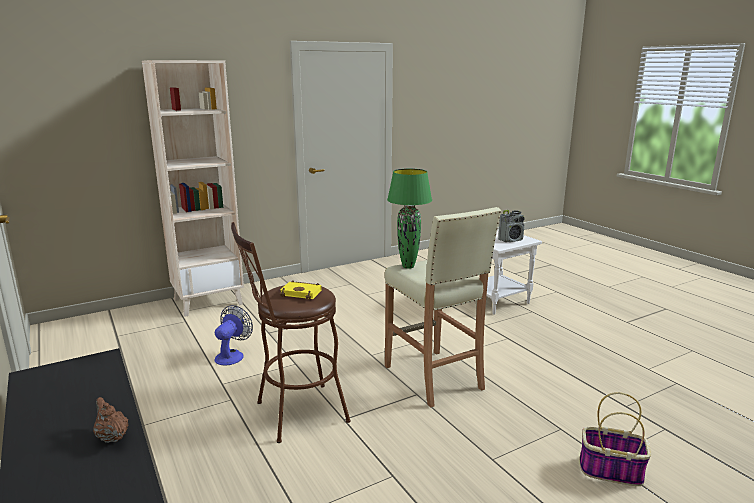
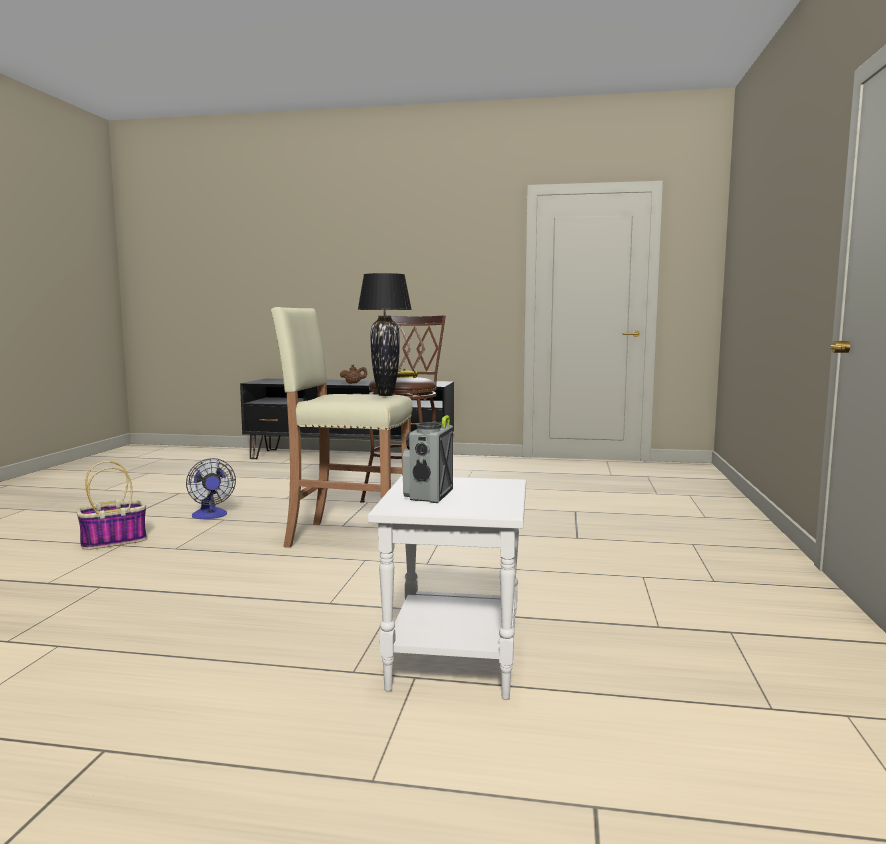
camera: 130 degrees right, 10 degrees down
beige bookcase [142,60,244,317] -> none
fan [214,305,253,365] -> fan moved to [186,458,236,519]
green table lamp [387,169,432,269] -> black table lamp [357,273,412,396]

